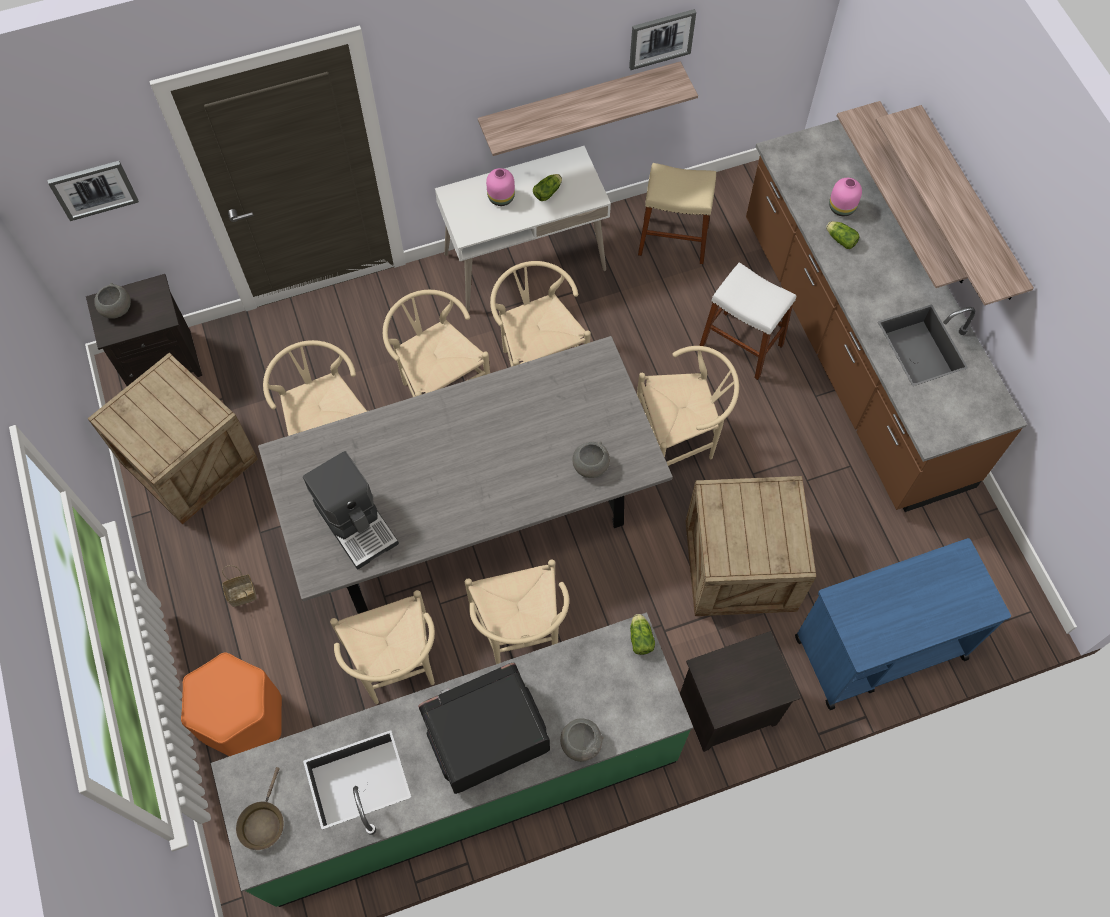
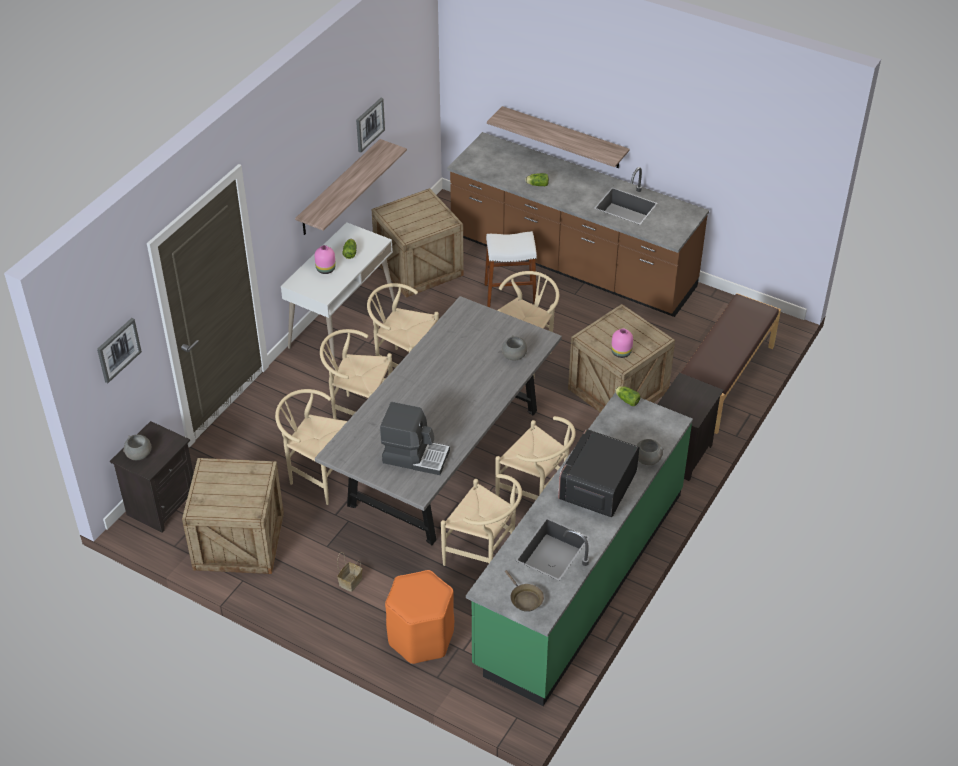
camera: 40 degrees left, 20 degrees down
beige stool [638,163,716,264] -> crate [371,188,464,297]
blue cart [795,538,1011,710] -> brown bench [681,293,781,434]
pink vase [829,178,862,216] -> pink vase moved to [611,328,633,358]
shelf [875,105,1034,306] -> none

